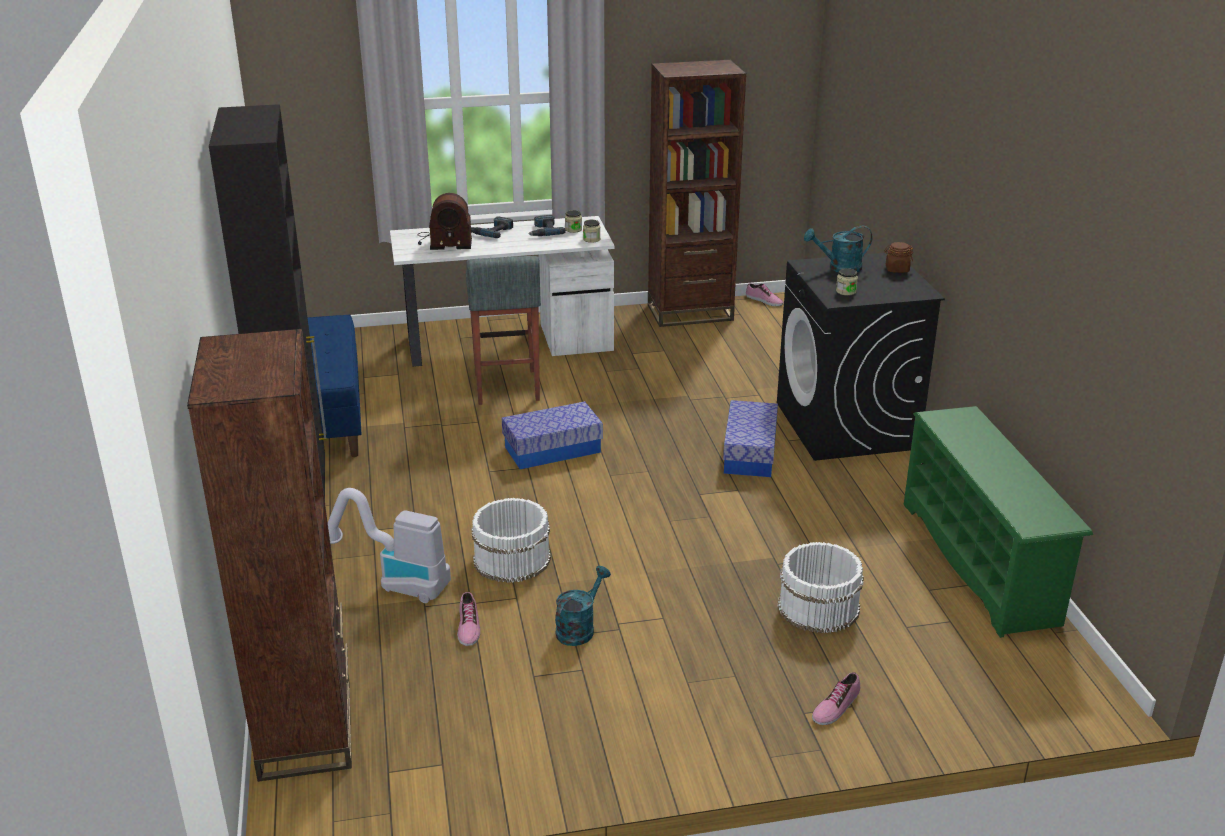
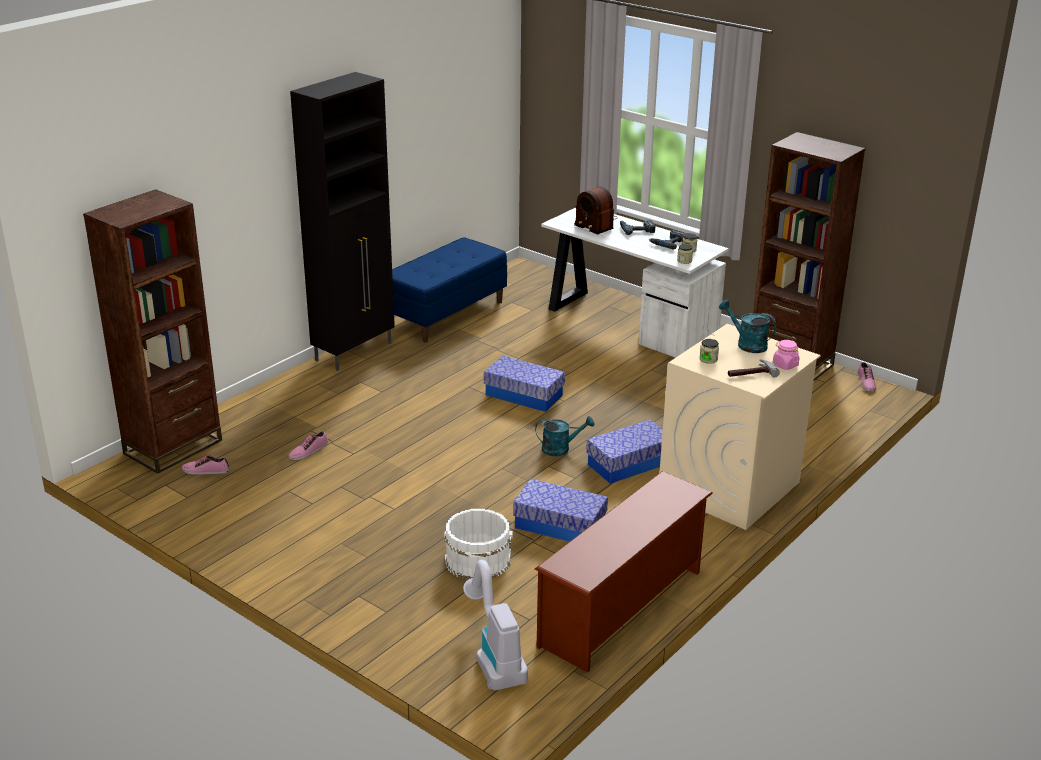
camera: 50 degrees right, 0 degrees up
vacuum cleaner [328,488,451,603] -> vacuum cleaner moved to [463,560,528,690]
grey stool [466,256,541,405] -> none
white bucket [471,498,551,583] -> none
turquoise watering can [555,566,611,646] -> turquoise watering can moved to [535,416,595,456]
black washing machine [777,252,945,461] -> beige washing machine [659,324,821,530]
shoe [812,672,860,725] -> shoe moved to [182,455,229,475]
brown jar [884,242,913,273] -> pink jar [773,340,799,370]
green shoe rack [904,406,1093,638] -> brown shoe rack [535,471,713,673]
none -> storage box [513,479,608,542]
none -> hammer [728,359,780,378]

